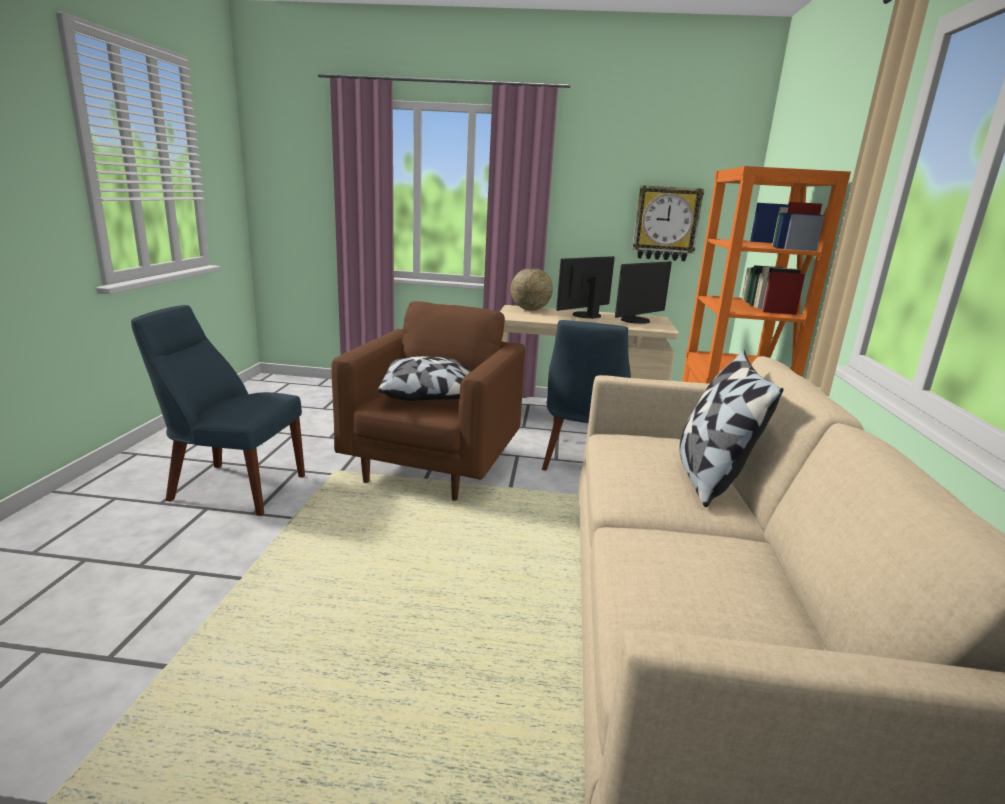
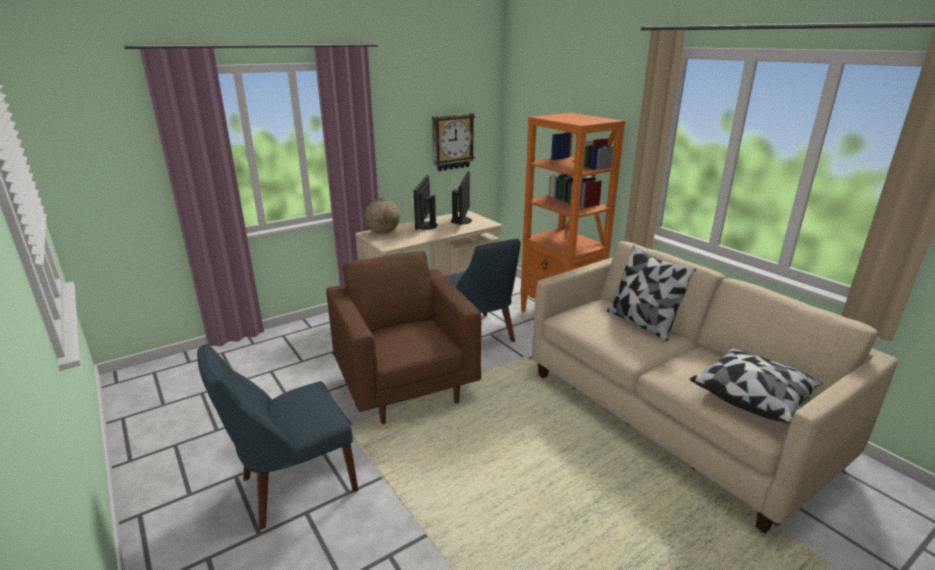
camera: 40 degrees left, 5 degrees up
pillow [378,356,471,401] -> pillow moved to [690,347,823,424]

